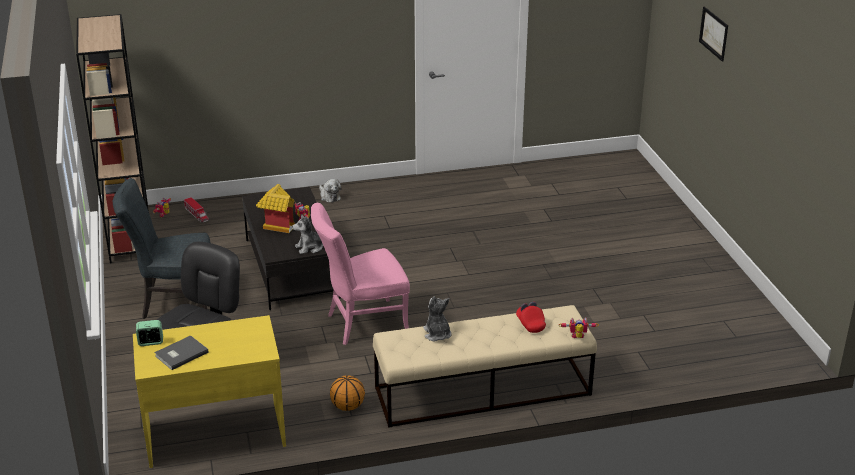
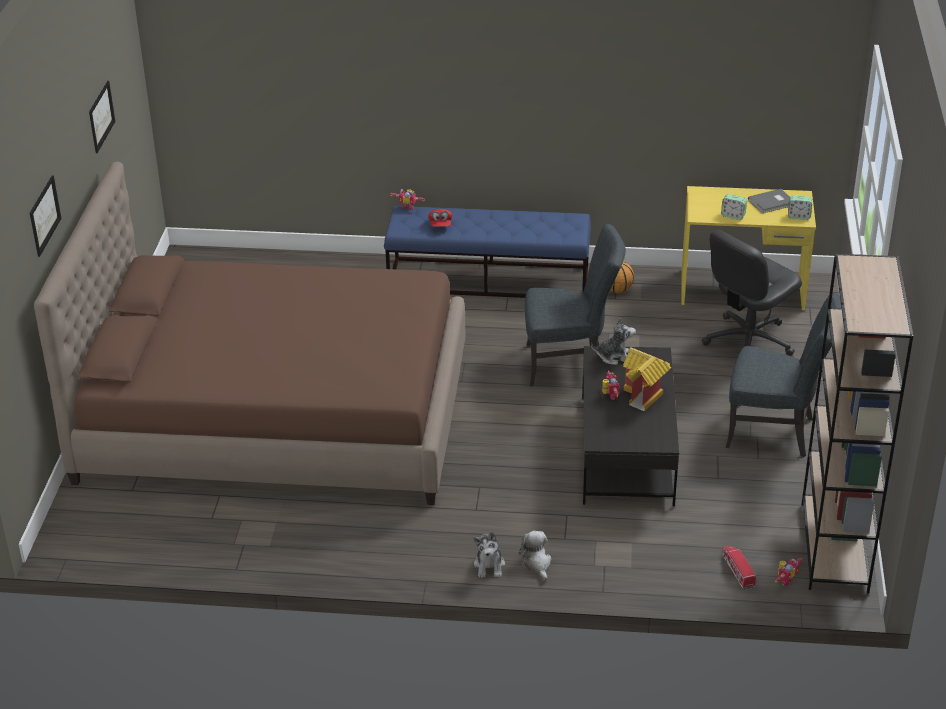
camera: 160 degrees left, 5 degrees up
pink chair [311,203,410,345] -> grey chair [525,224,626,386]
beige bench [373,305,597,428] -> blue bench [384,206,591,298]
plush toy [423,296,452,342] -> plush toy moved to [473,532,505,578]
none -> brown bed [34,161,466,505]
none -> picture [89,81,115,153]
none -> alarm clock [721,194,747,220]

